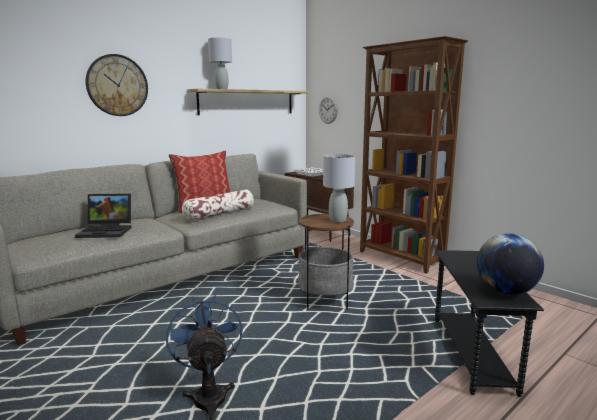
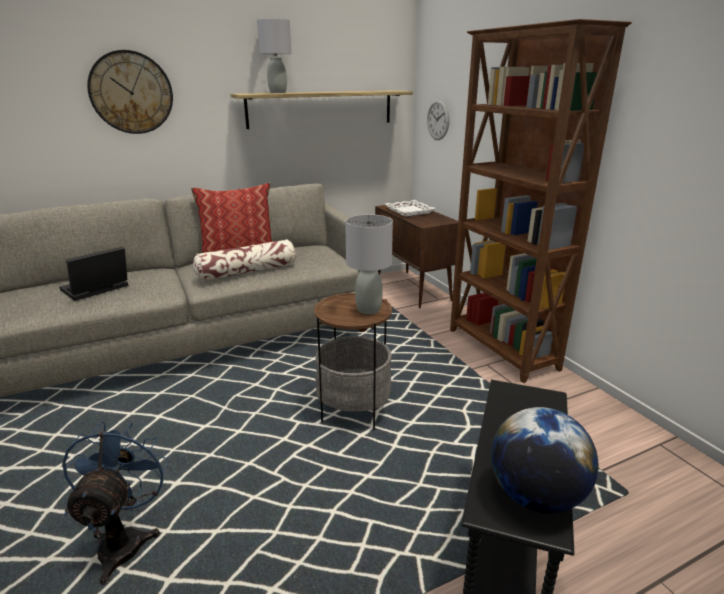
camera: 15 degrees right, 10 degrees up
laptop [75,194,131,238] -> laptop turned 120 degrees clockwise [59,247,128,301]

